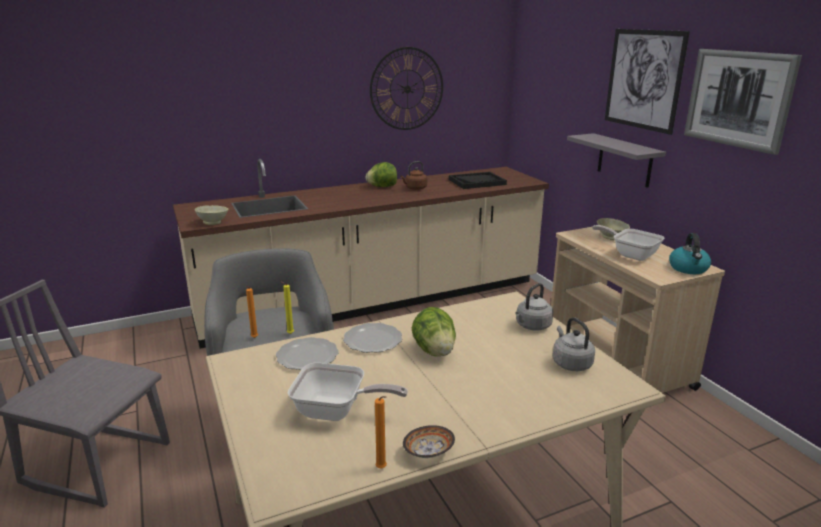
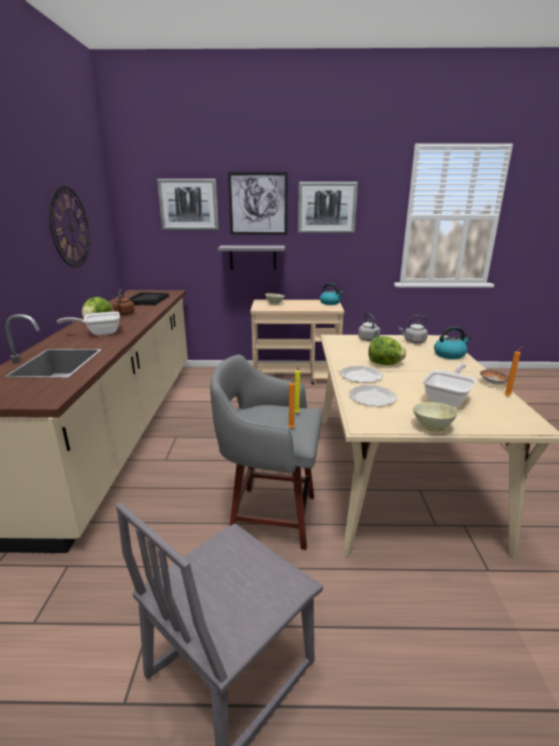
camera: 65 degrees left, 0 degrees up
beige bowl [195,205,228,225] -> beige bowl moved to [413,402,458,432]
frying pan [592,225,664,261] -> frying pan moved to [57,311,120,335]
none -> picture [157,179,219,230]
none -> kettle [434,326,471,359]

